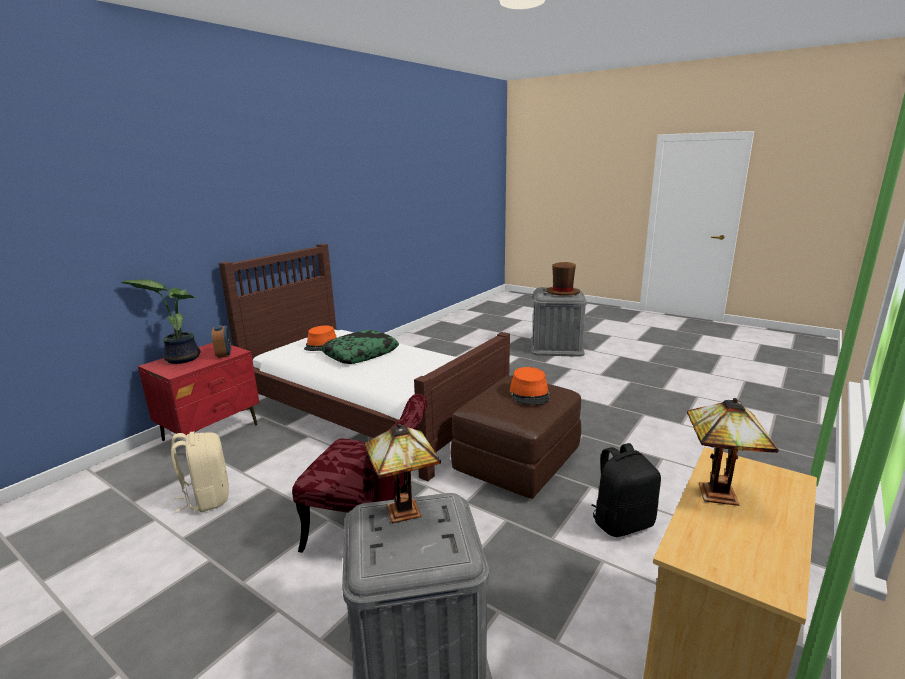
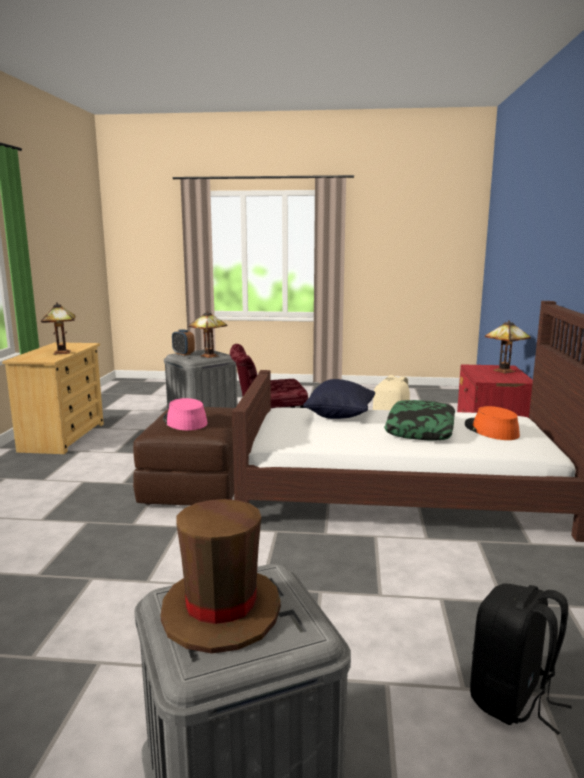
camera: 150 degrees right, 5 degrees down
potted plant [120,279,201,364] -> table lamp [485,320,531,373]
alarm clock [212,325,231,358] -> alarm clock moved to [172,329,195,355]
orange hat [510,367,550,404] -> pink hat [163,398,207,431]
black backpack [592,443,661,537] -> black backpack moved to [470,584,572,734]
none -> black pillow [303,379,375,419]

